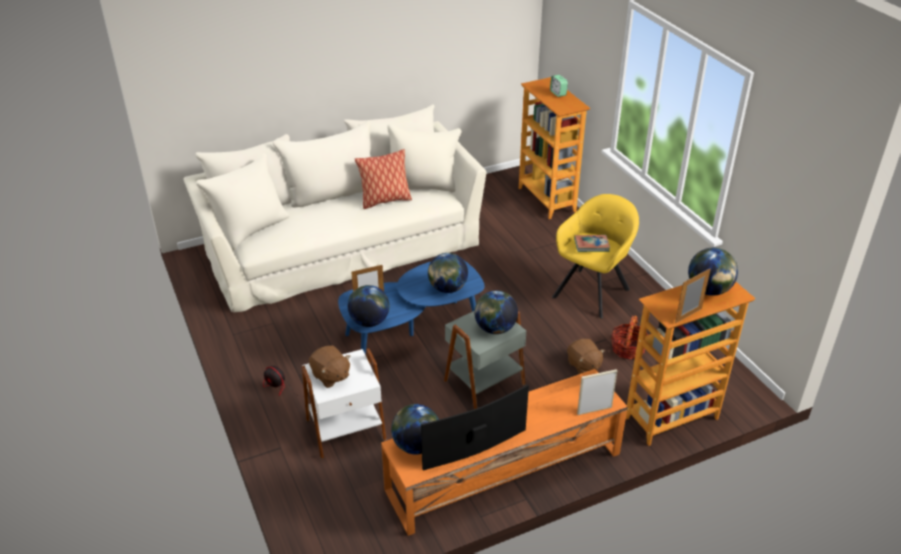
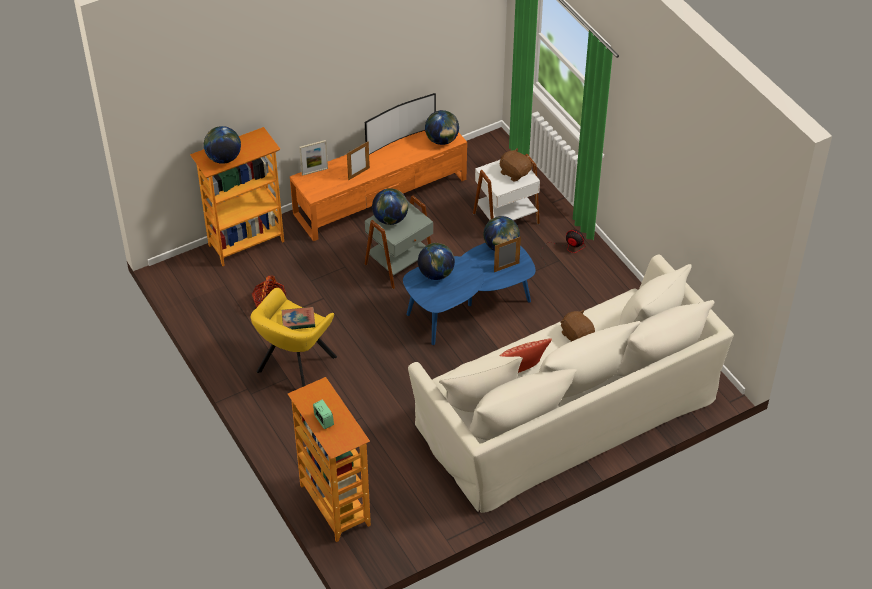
camera: 175 degrees right, 10 degrees up
brown plush toy [567,339,605,374] -> brown plush toy moved to [560,309,595,341]
picture frame [675,268,711,323] -> picture frame moved to [347,141,370,181]

